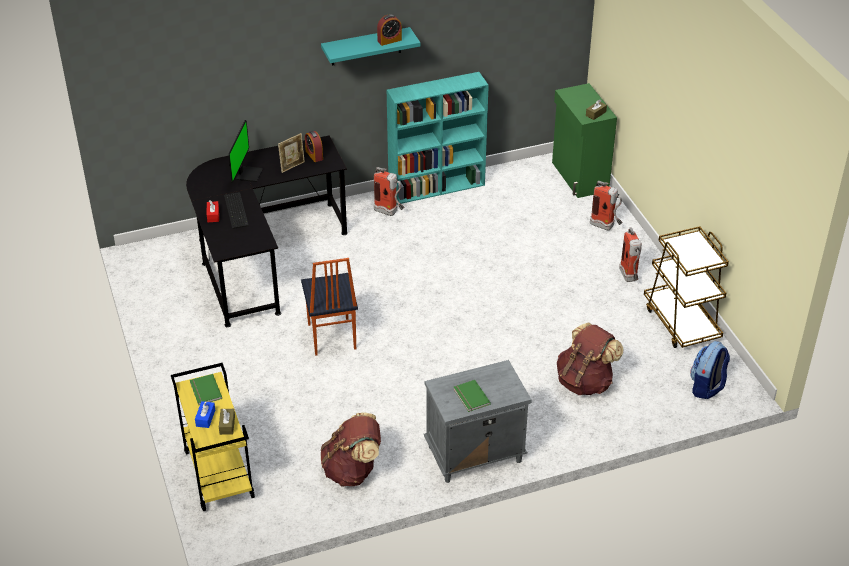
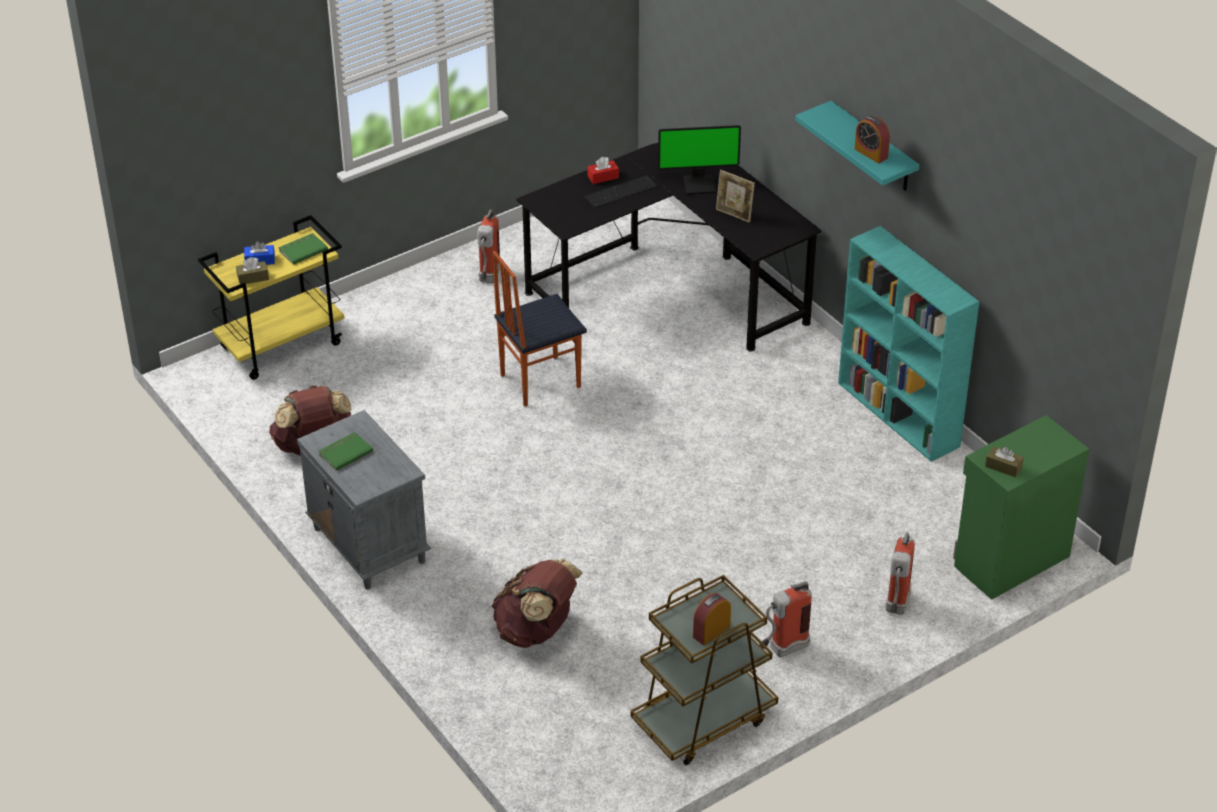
camera: 75 degrees right, 0 degrees up
alarm clock [305,131,323,162] -> alarm clock moved to [693,593,731,645]
fire extinguisher [374,167,405,216] -> fire extinguisher moved to [477,210,500,283]
backpack [690,341,730,399] -> none

